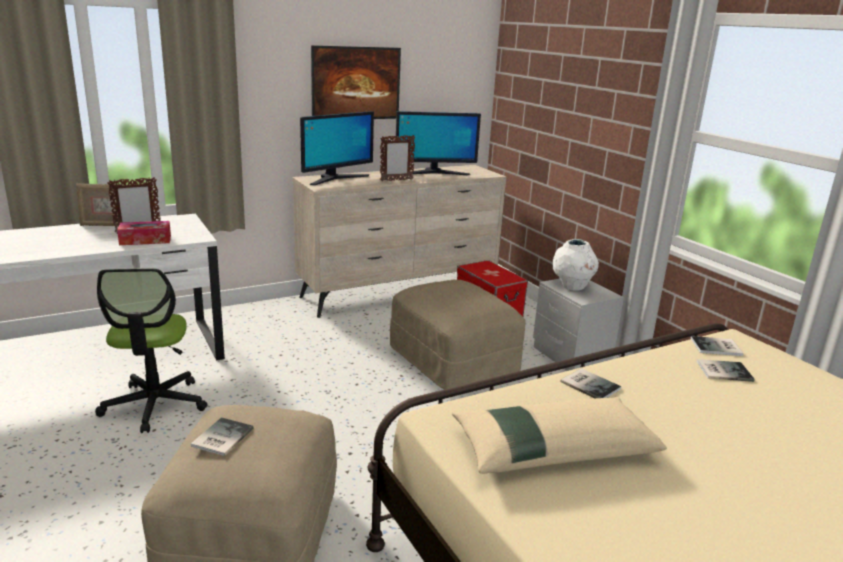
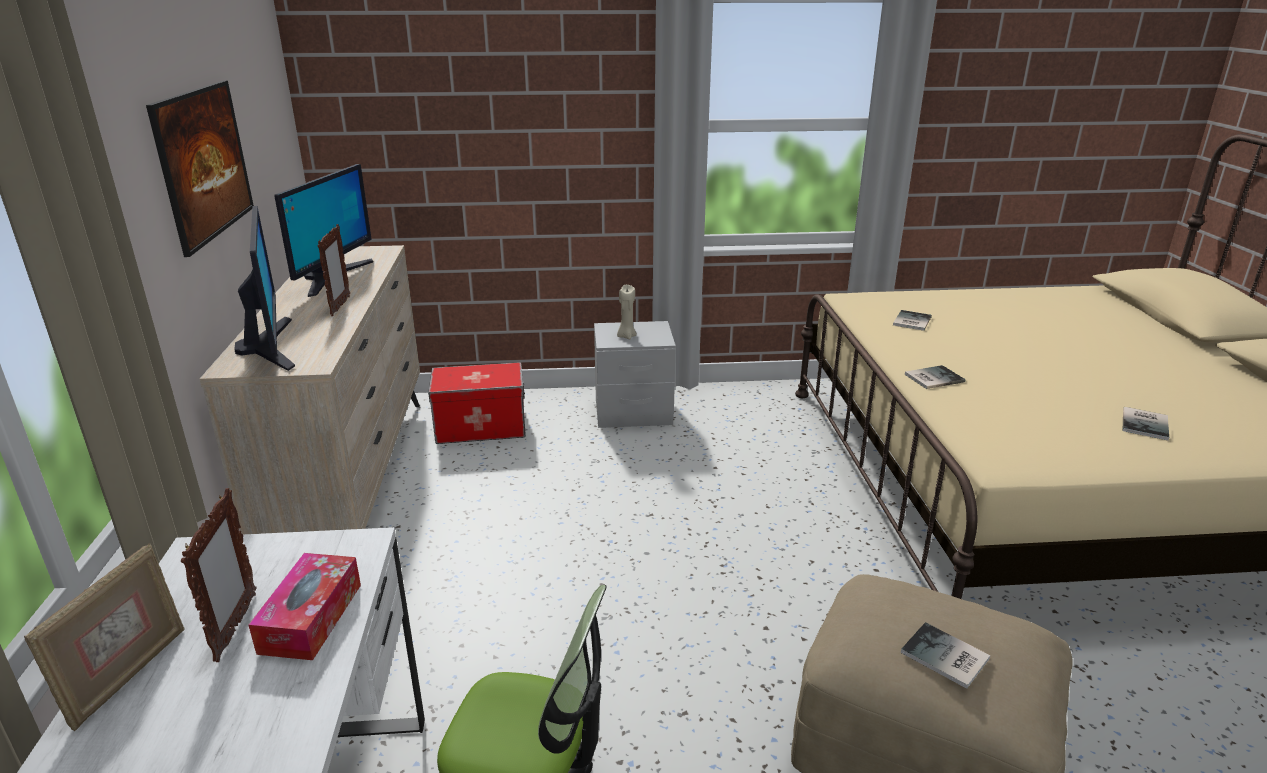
camera: 65 degrees left, 5 degrees up
beige ottoman [390,280,526,390] -> none
beige pillow [452,397,667,474] -> none
white vase [553,239,599,291] -> beige candle [617,285,637,339]
book [691,336,744,356] -> book moved to [1123,407,1169,440]

